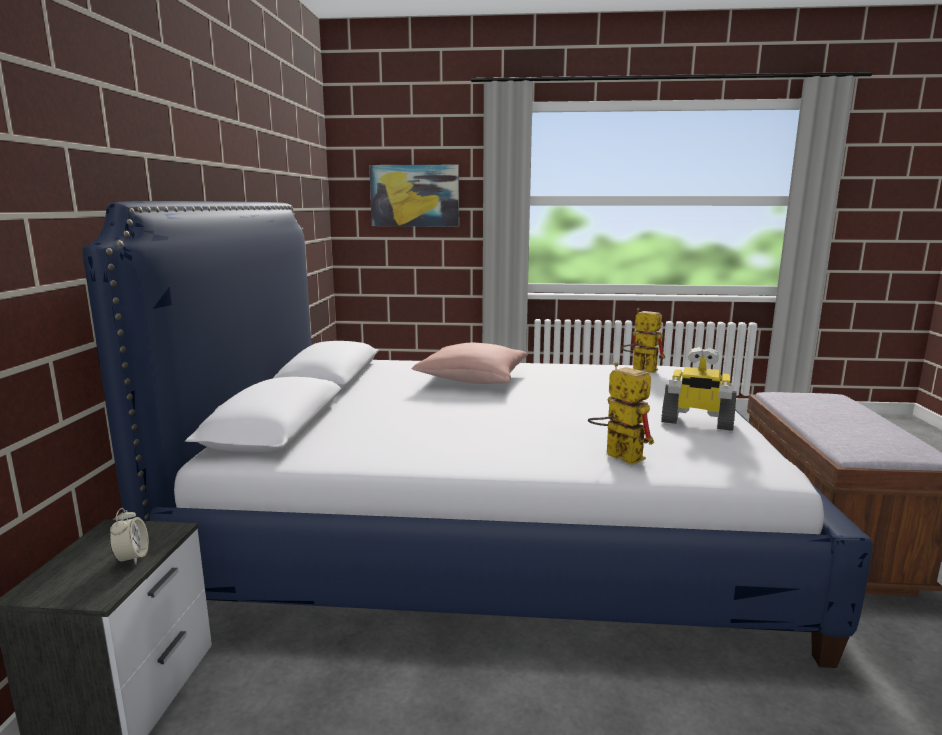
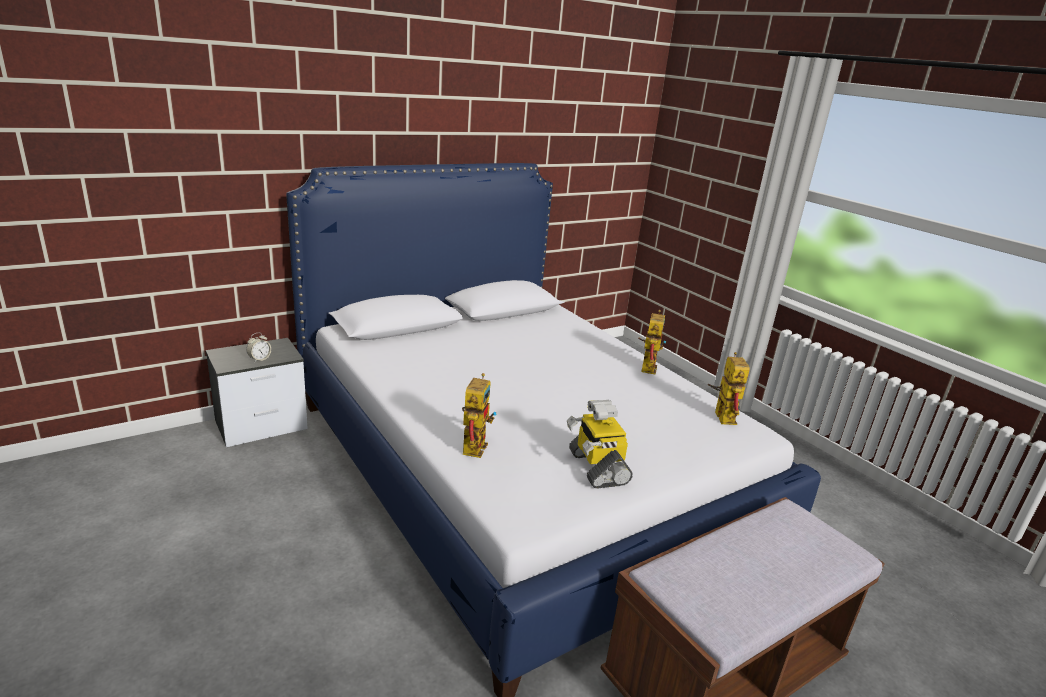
camera: 50 degrees right, 10 degrees up
picture [369,165,459,227] -> none
pink pillow [412,343,527,384] -> none
none -> toy robot [638,310,666,375]

